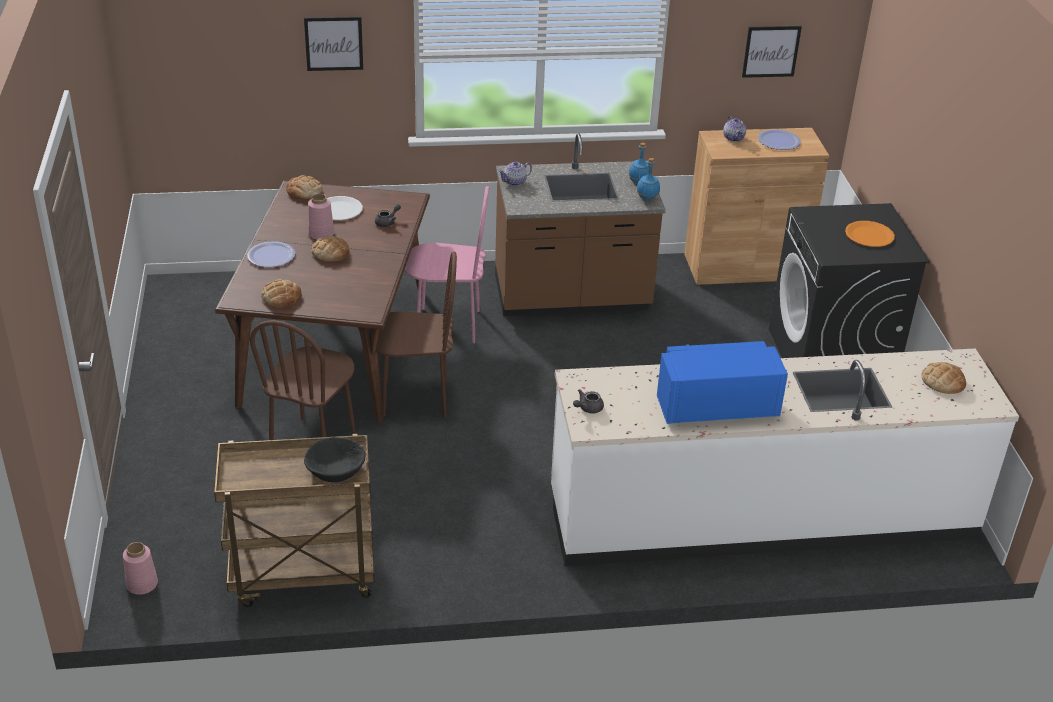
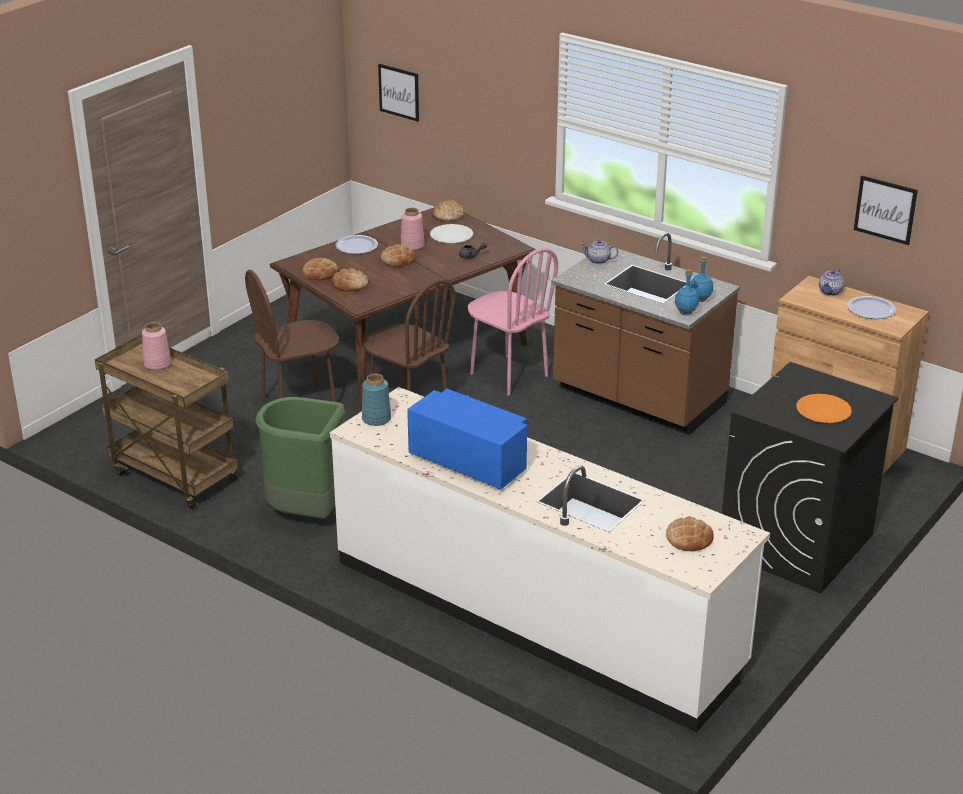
camera: 45 degrees right, 5 degrees down
pink vase [123,542,158,595] -> pink vase moved to [142,322,171,370]
picture [304,17,363,71] -> picture moved to [378,64,419,122]
black bowl [304,437,366,482] -> none
grey teapot [573,389,604,414] -> blue vase [362,374,391,426]
none -> green trash can [256,397,345,519]
none -> bread [331,268,368,292]

